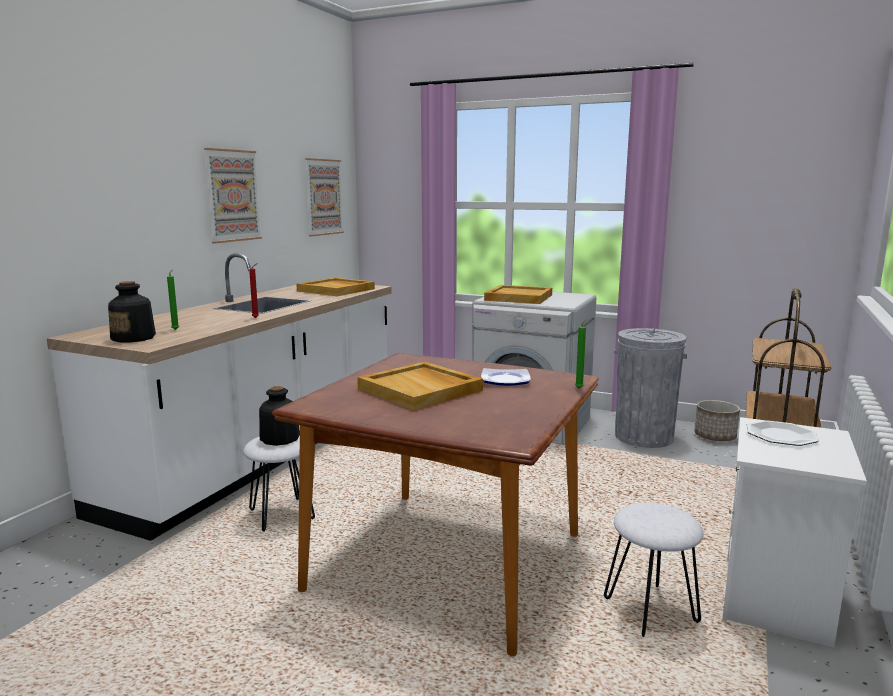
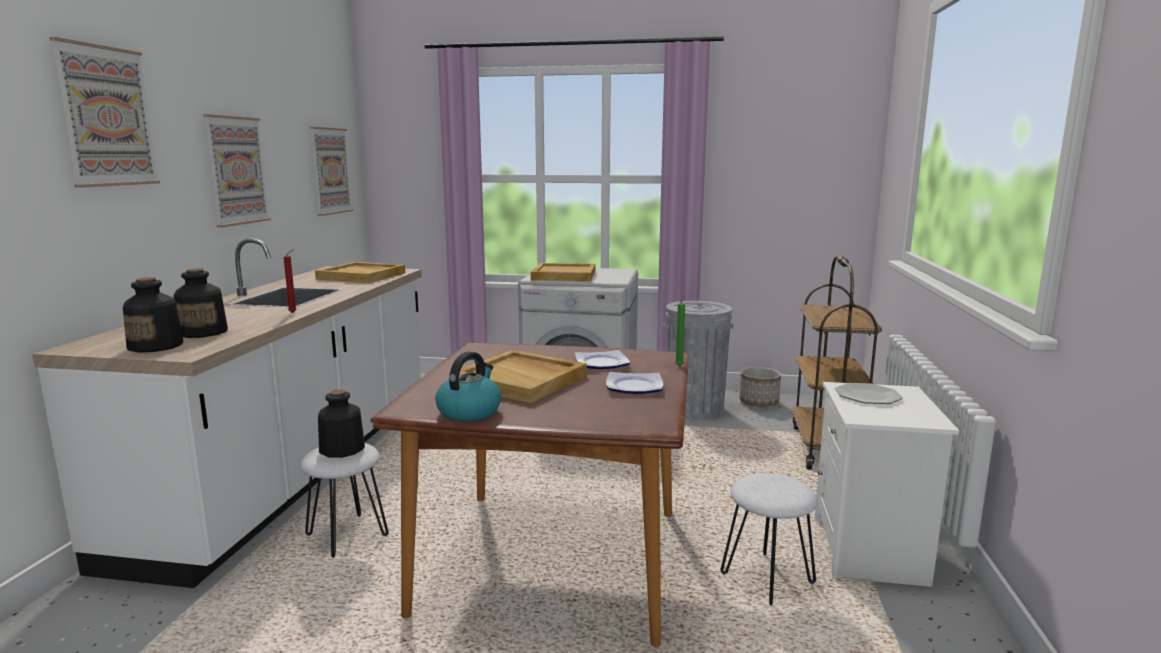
camera: 15 degrees left, 0 degrees up
green candle [167,270,179,330] -> bottle [174,268,228,338]
none -> picture [49,37,160,188]
none -> kettle [436,352,501,421]
none -> plate [606,372,663,394]

